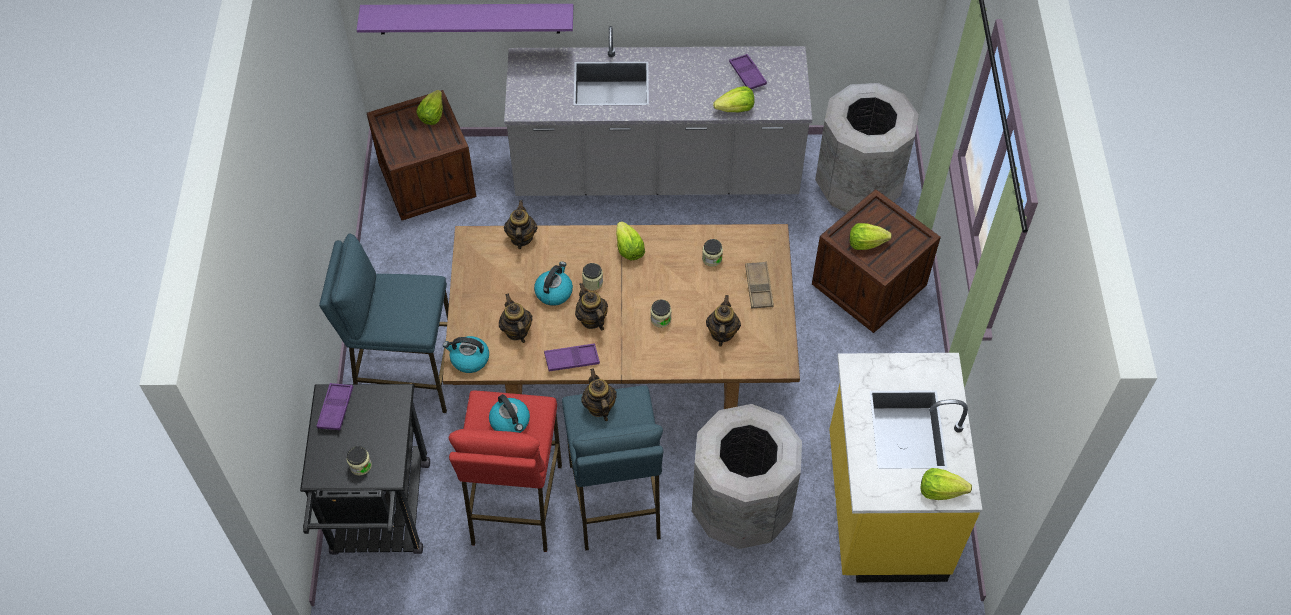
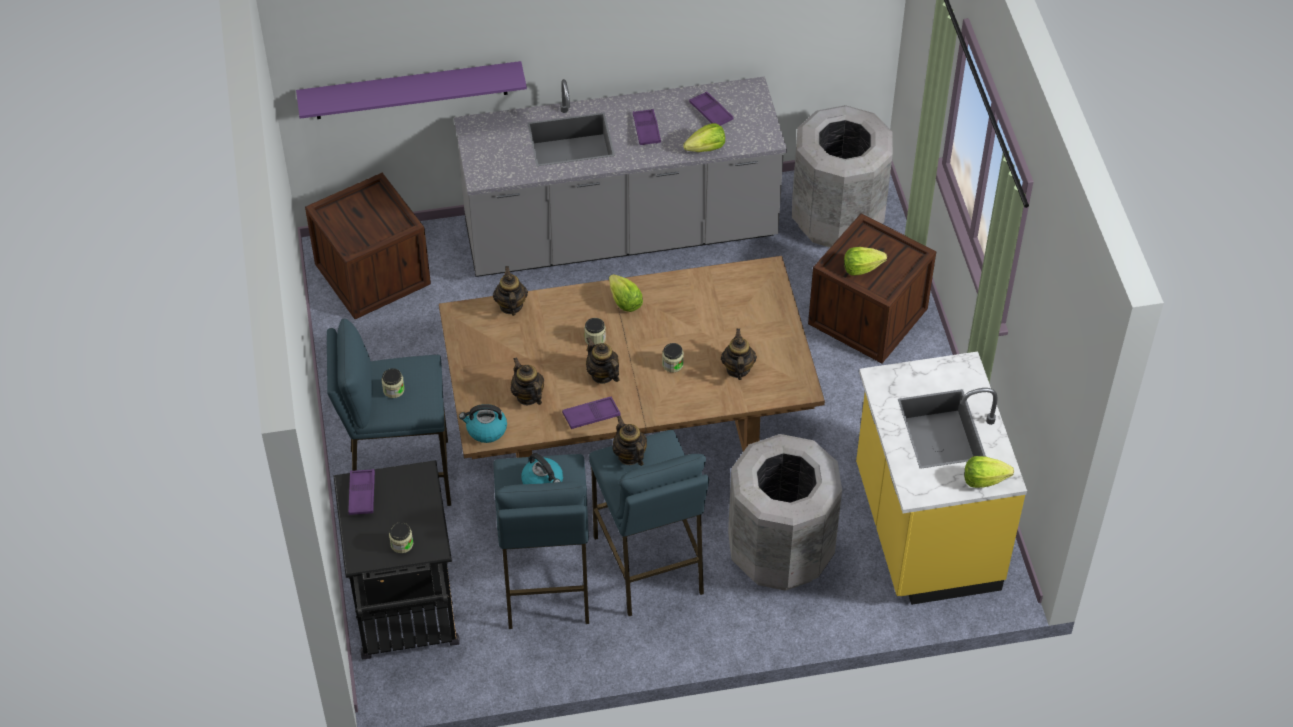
camera: 10 degrees left, 5 degrees down
lettuce [417,90,443,125] -> none
red stool [449,390,562,552] -> blue stool [493,454,589,629]
kettle [534,262,573,306] -> none
jar [702,239,723,267] -> jar moved to [382,368,405,398]
brown tray [745,262,774,309] -> none
none -> purple tray [633,109,661,145]

